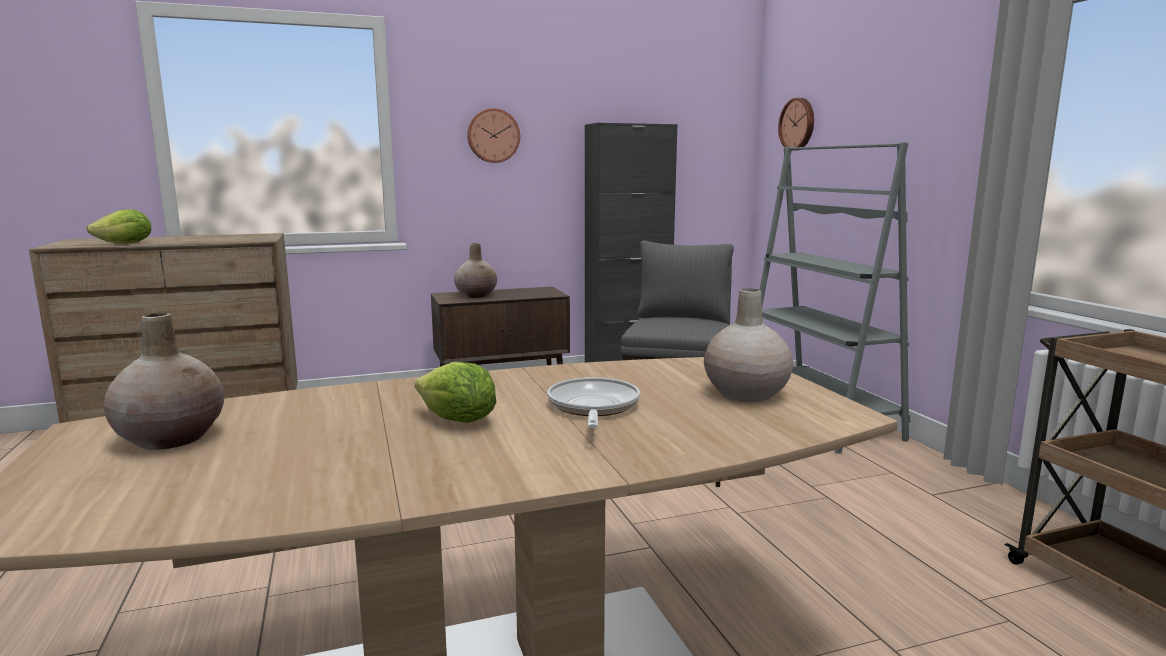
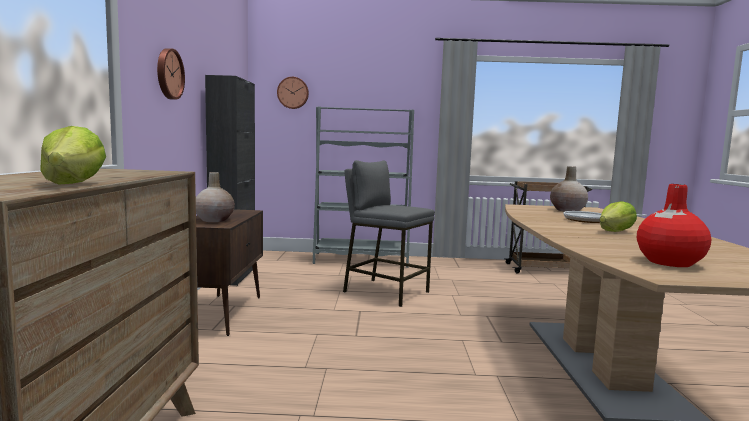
camera: 70 degrees left, 5 degrees down
beige vase [104,313,225,450] -> red vase [637,184,712,267]

